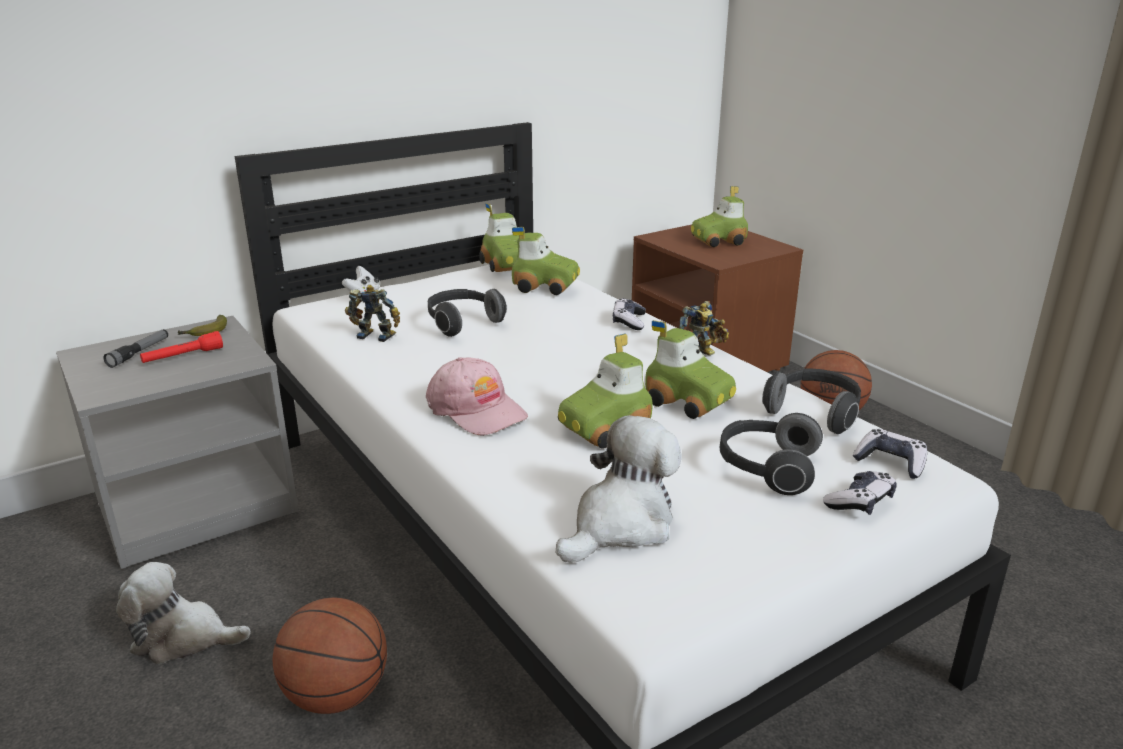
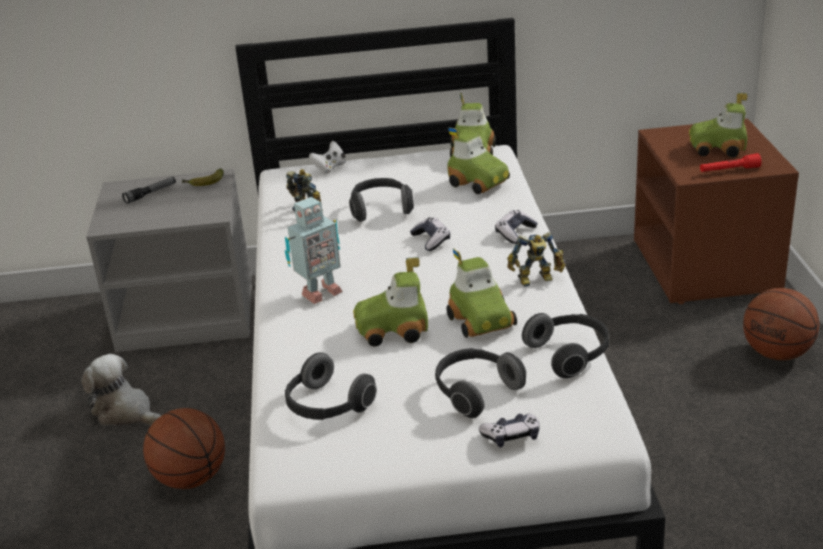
camera: 30 degrees right, 5 degrees up
red flashlight [140,331,223,363] -> red flashlight moved to [700,153,762,172]
pink cap [426,357,528,436] -> toy robot [285,197,343,304]
plush toy [556,415,682,562] -> headphones [285,352,377,420]
game controller [853,429,927,479] -> game controller moved to [410,217,450,251]

